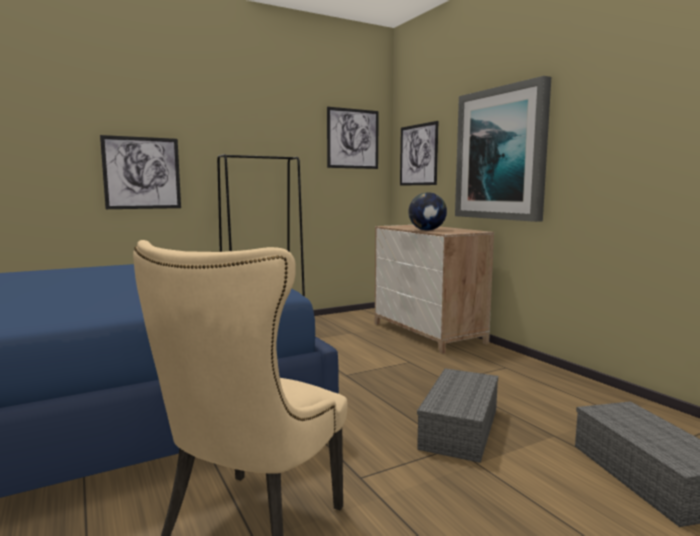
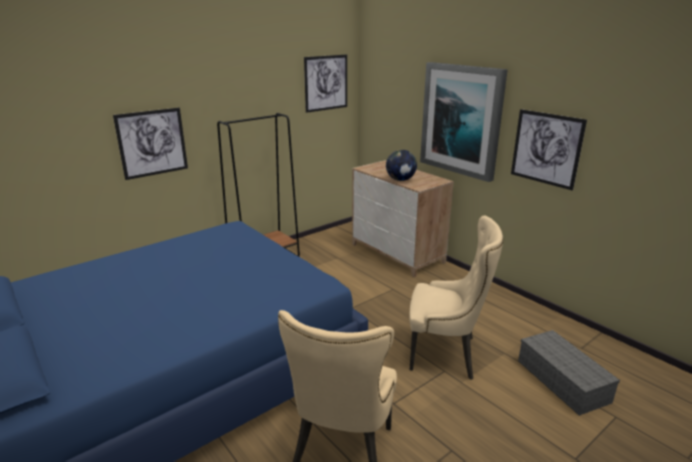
camera: 10 degrees left, 15 degrees up
picture [400,121,438,186] -> picture moved to [511,109,587,190]
grey storage box [417,369,498,463] -> beige chair [409,215,503,380]

